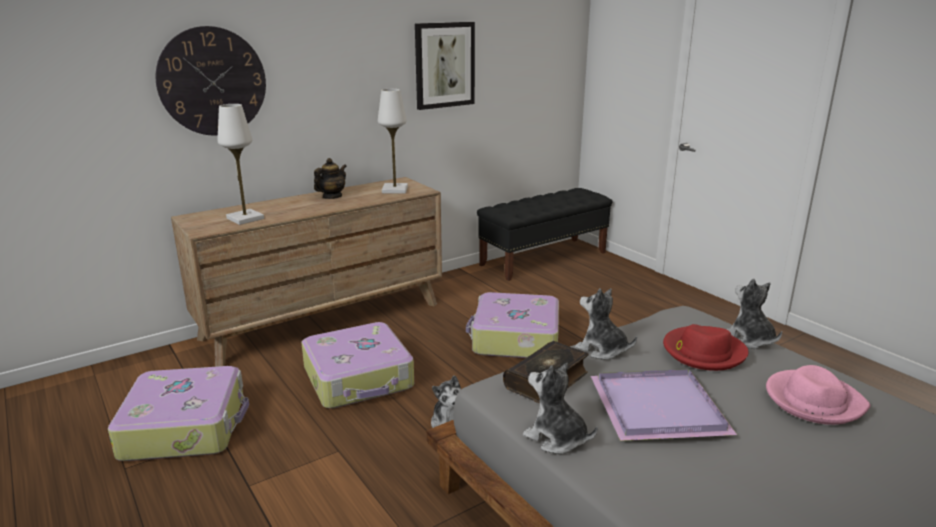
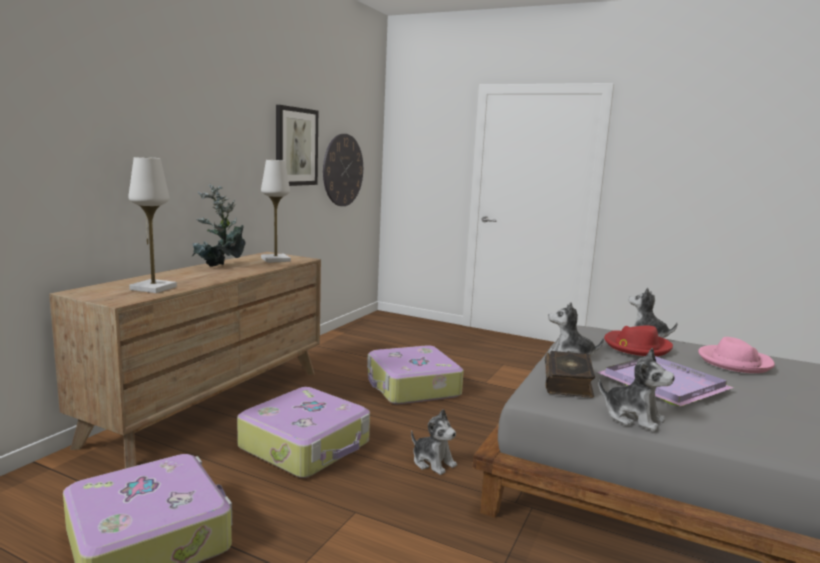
camera: 30 degrees left, 10 degrees down
wall clock [156,26,266,136] -> wall clock moved to [323,134,363,206]
teapot [314,158,346,199] -> potted plant [192,183,246,267]
black bench [477,188,613,281] -> none
plush toy [523,363,598,454] -> plush toy turned 150 degrees counterclockwise [599,348,675,431]

